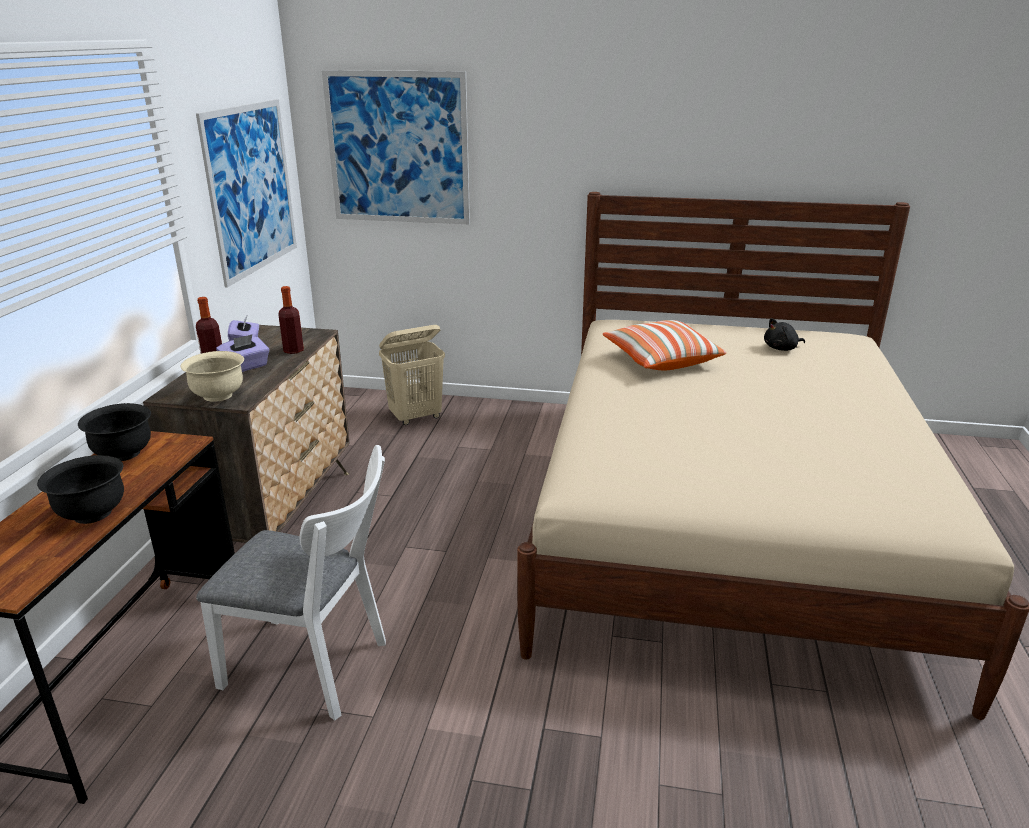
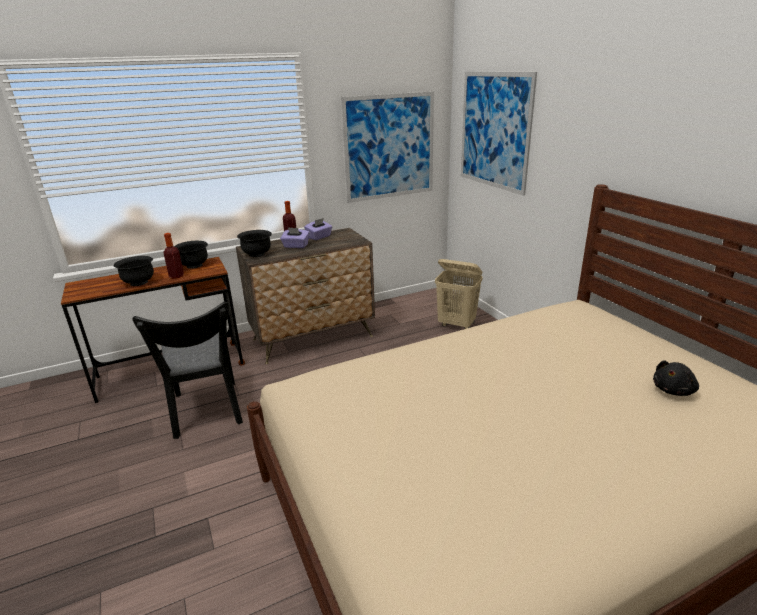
camera: 55 degrees right, 0 degrees up
beige bowl [180,351,244,402] -> black bowl [237,230,272,257]
white chair [196,445,386,721] -> black chair [132,301,243,439]
bottle [278,286,304,354] -> bottle moved to [164,233,184,279]
pillow [602,320,726,370] -> none
black plush toy [764,318,805,351] -> black plush toy turned 75 degrees counterclockwise [653,360,699,396]

